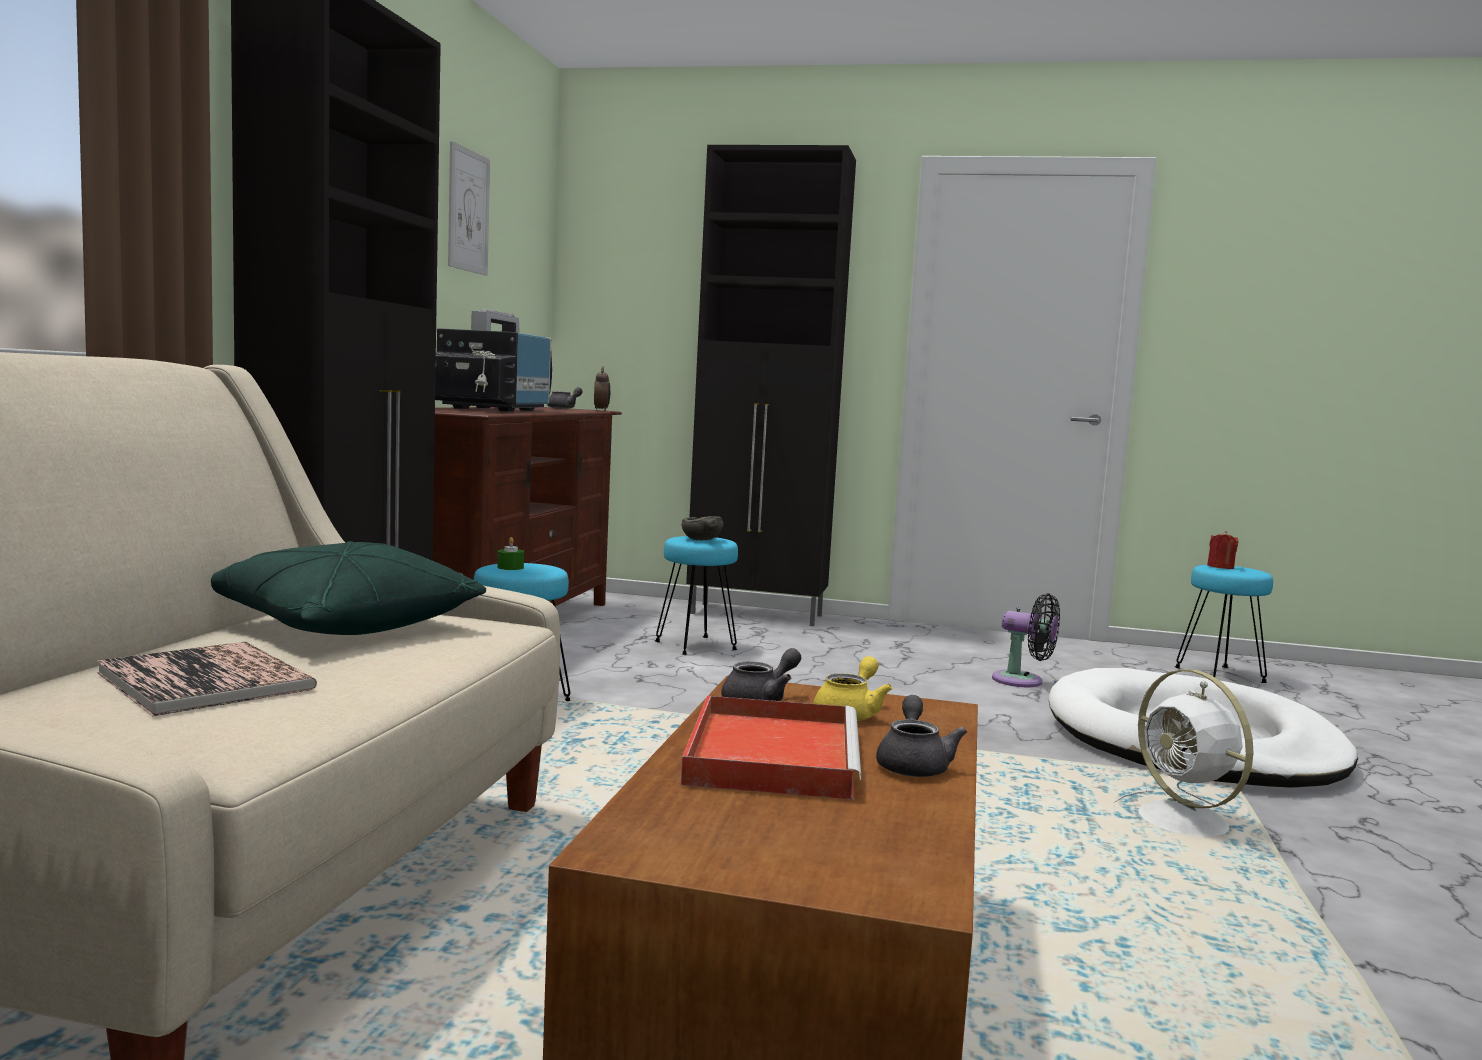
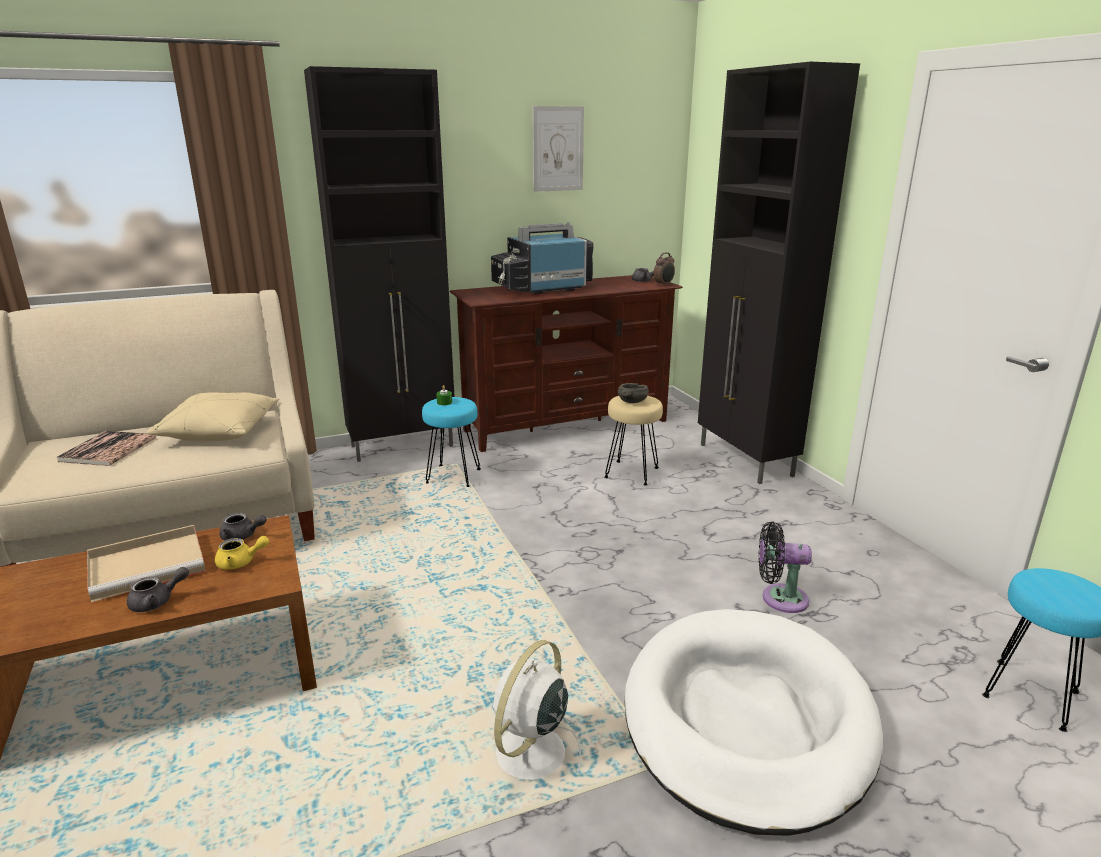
camera: 55 degrees right, 15 degrees up
green pillow [211,541,486,635] -> beige pillow [146,392,279,442]
turquoise stool [655,536,738,655] -> beige stool [605,396,663,485]
red tray [681,696,861,800] -> beige tray [87,525,206,602]
black fan [992,593,1060,687] -> black fan turned 105 degrees clockwise [759,521,812,613]
red candle [1207,531,1238,569] -> none

